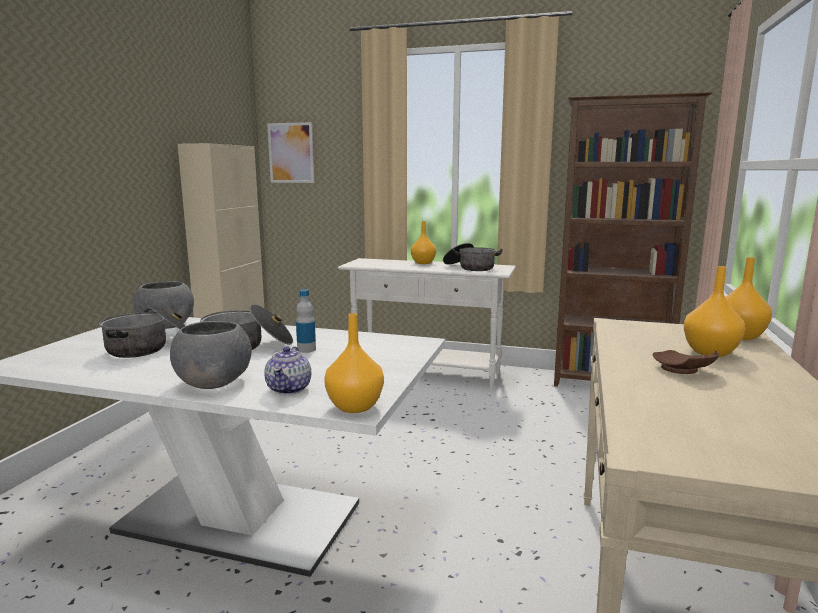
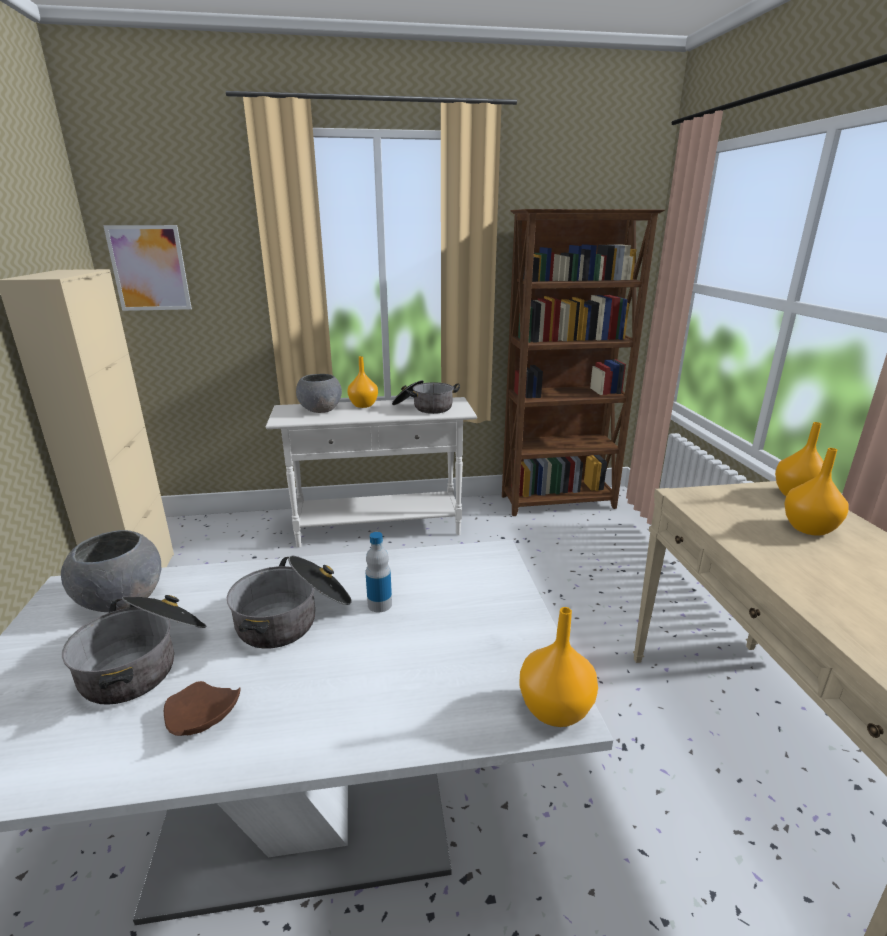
camera: 25 degrees left, 10 degrees up
grey bowl [170,321,252,389] -> grey bowl moved to [296,374,342,413]
teapot [264,346,311,395] -> none
brown plate [653,350,719,374] -> brown plate moved to [164,681,240,736]

